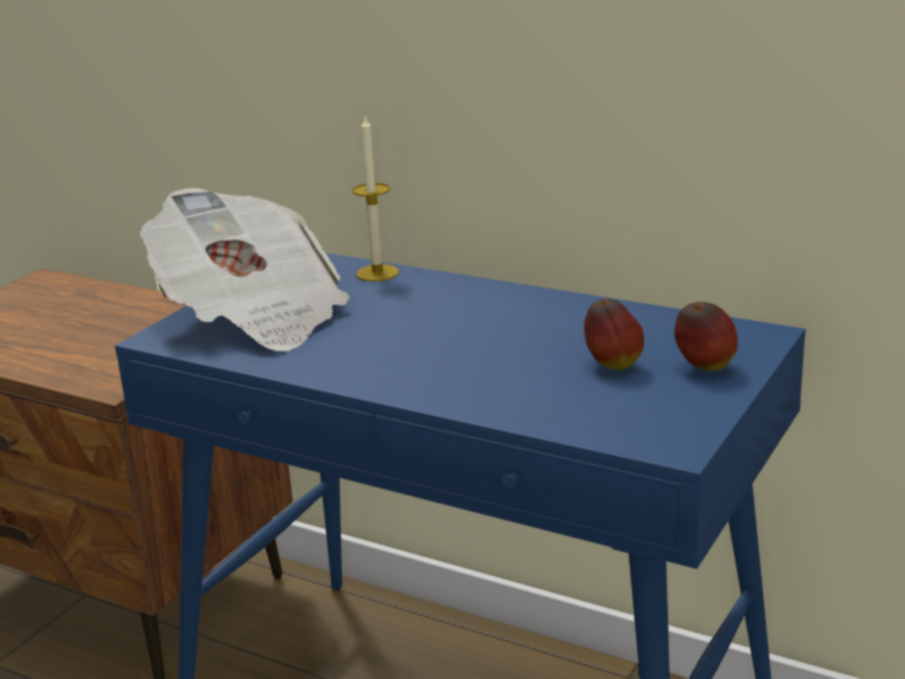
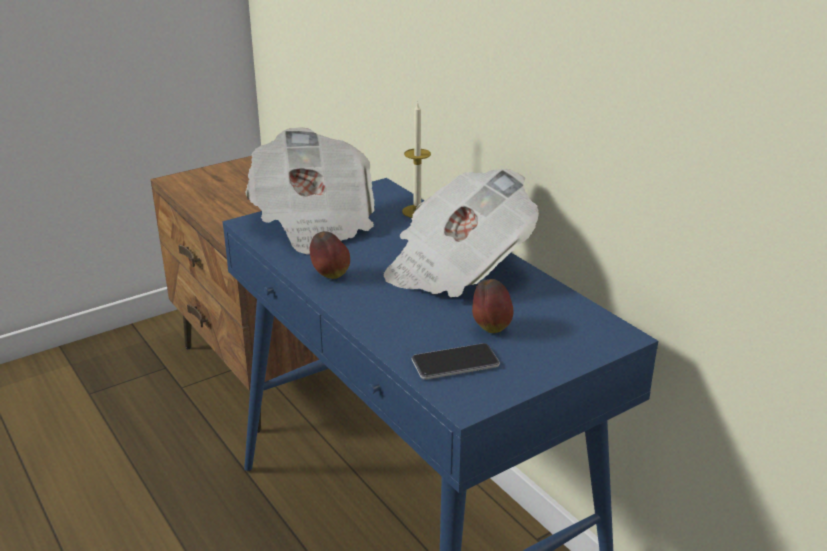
camera: 25 degrees right, 5 degrees up
apple [674,302,738,371] -> apple moved to [310,231,350,279]
none -> newspaper [384,169,539,297]
none -> phone [412,343,500,380]

